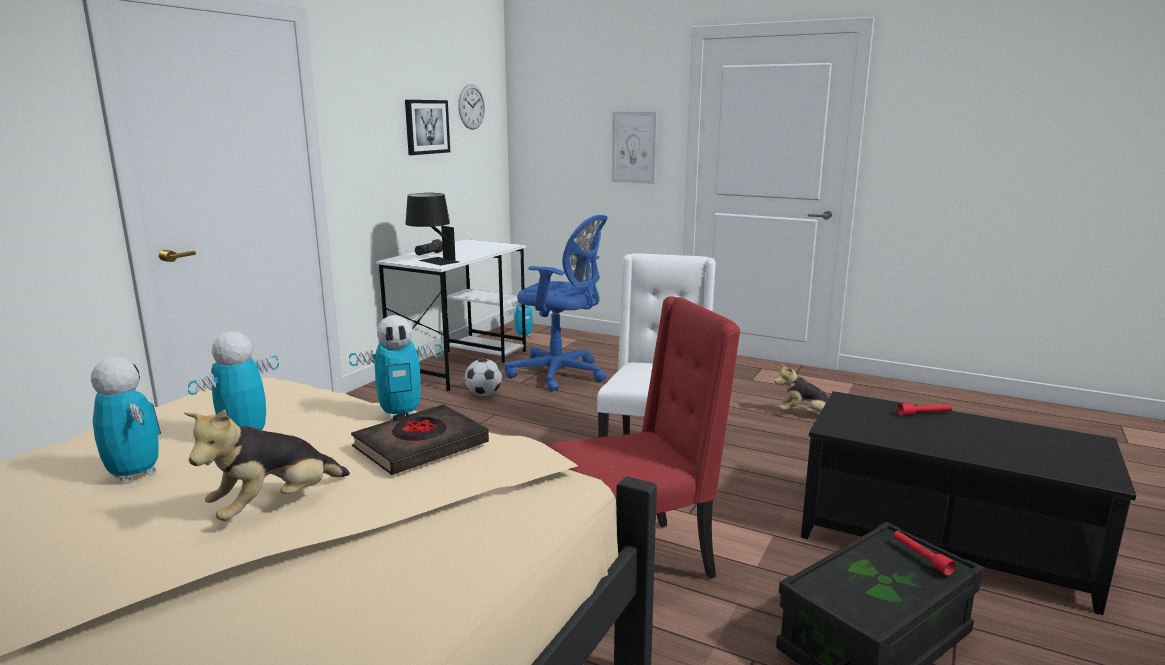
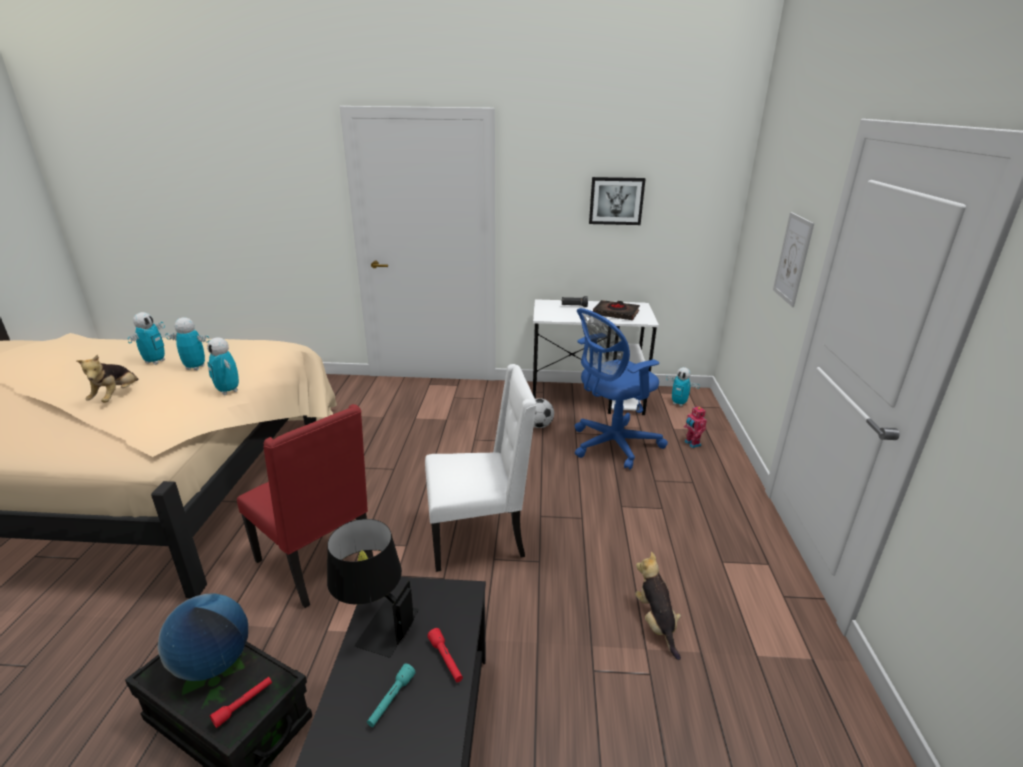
camera: 65 degrees right, 10 degrees up
plush toy [184,409,350,521] -> plush toy turned 105 degrees counterclockwise [76,355,139,402]
black book [351,404,489,475] -> black book moved to [593,300,640,320]
black table lamp [406,193,459,265] -> black table lamp moved to [327,519,419,657]
wall clock [458,84,485,130] -> none
blue office chair [505,215,608,392] -> blue office chair turned 60 degrees clockwise [574,308,668,470]
none -> globe [158,593,248,681]
none -> turquoise flashlight [367,664,416,727]
none -> toy robot [684,405,707,448]

